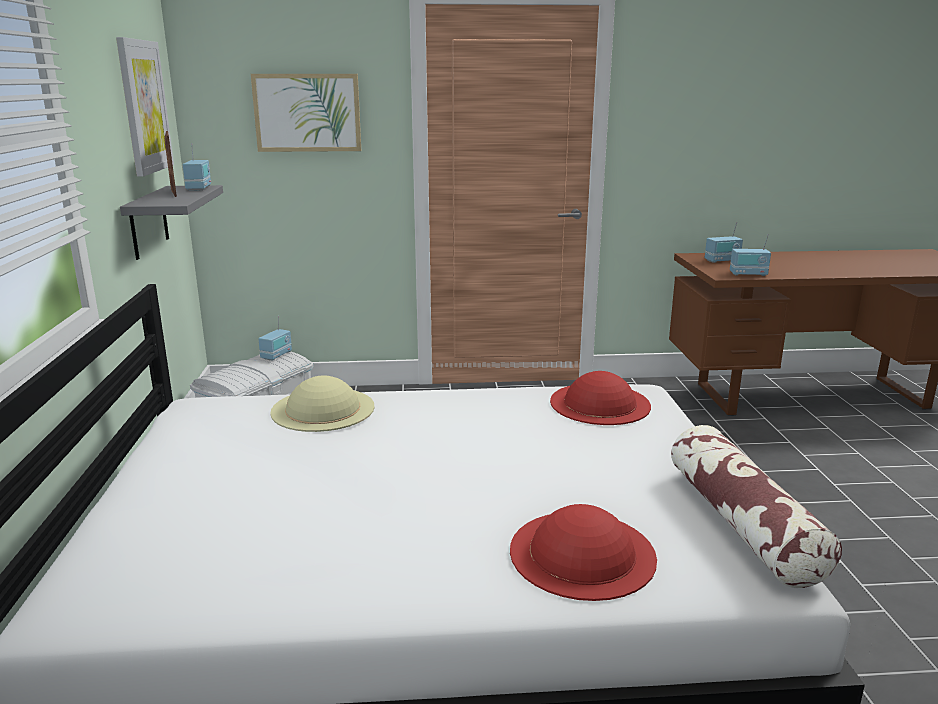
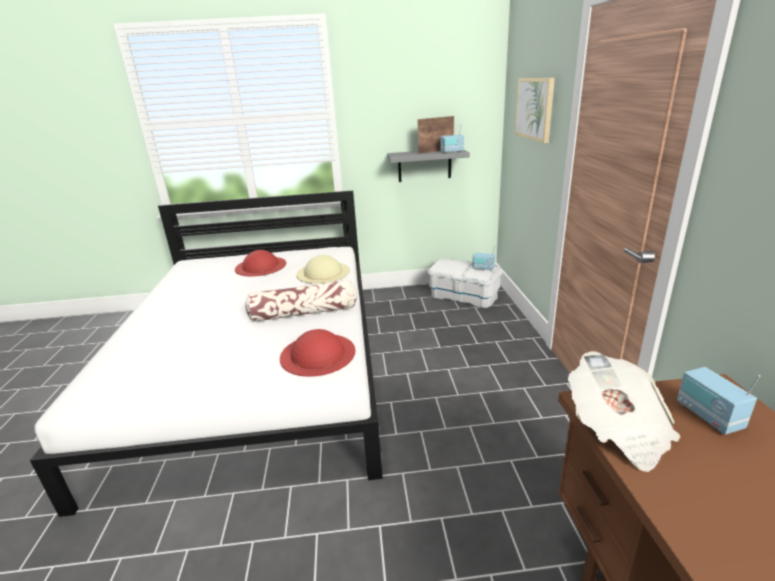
camera: 90 degrees right, 5 degrees up
picture [116,37,174,177] -> none
red hat [510,504,657,601] -> red hat moved to [235,250,286,276]
pillow [671,425,842,588] -> pillow moved to [245,280,357,322]
radio [730,234,771,276] -> newspaper [568,351,680,472]

